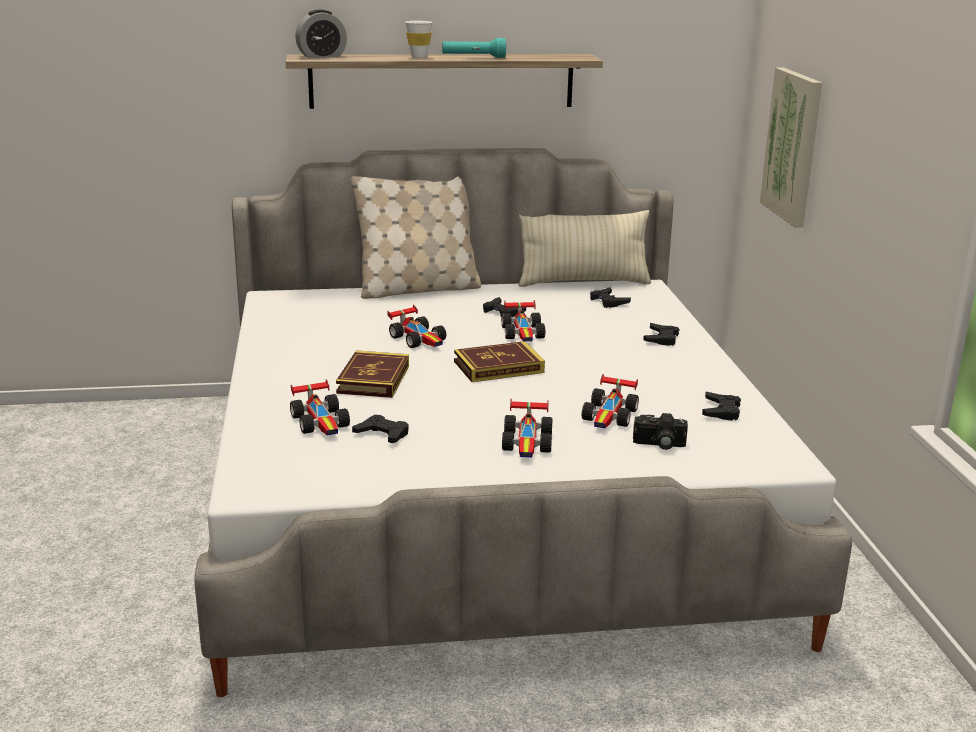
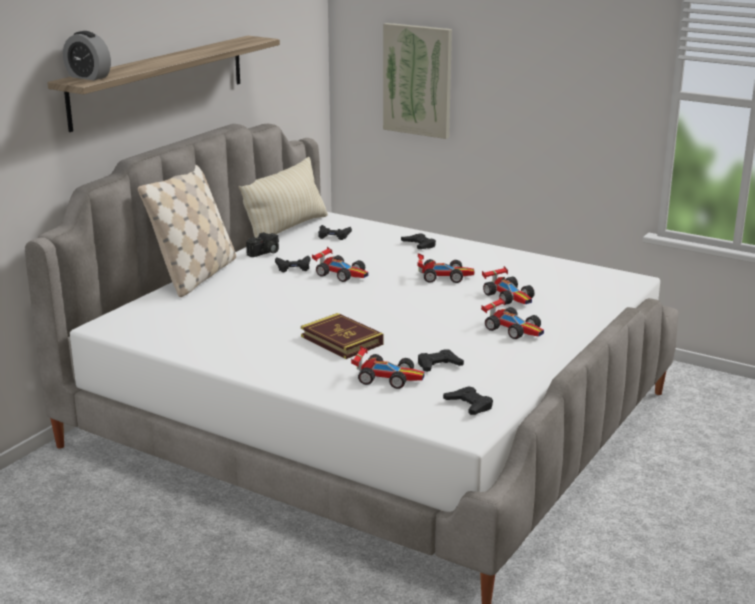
camera: 50 degrees left, 0 degrees up
alarm clock [295,9,347,58] -> alarm clock turned 105 degrees clockwise [63,31,111,80]
toy car [387,305,446,348] -> toy car moved to [417,253,474,283]
white cup [405,21,433,58] -> none
turquoise flashlight [442,38,506,58] -> none
book [454,341,545,382] -> none
camera [633,413,688,450] -> camera moved to [246,232,279,257]
black game controller [702,392,741,421] -> black game controller moved to [443,386,493,415]

